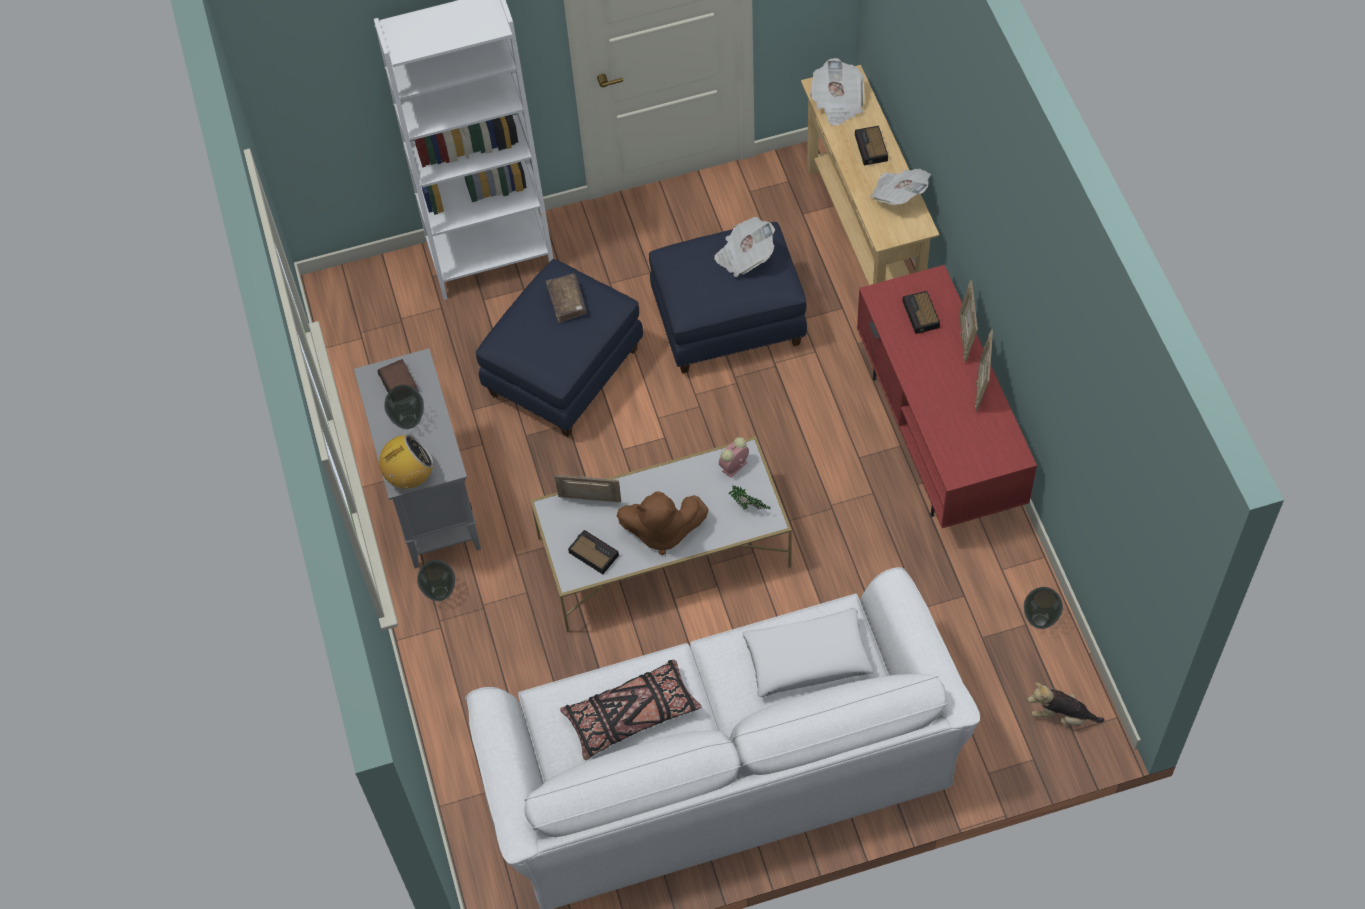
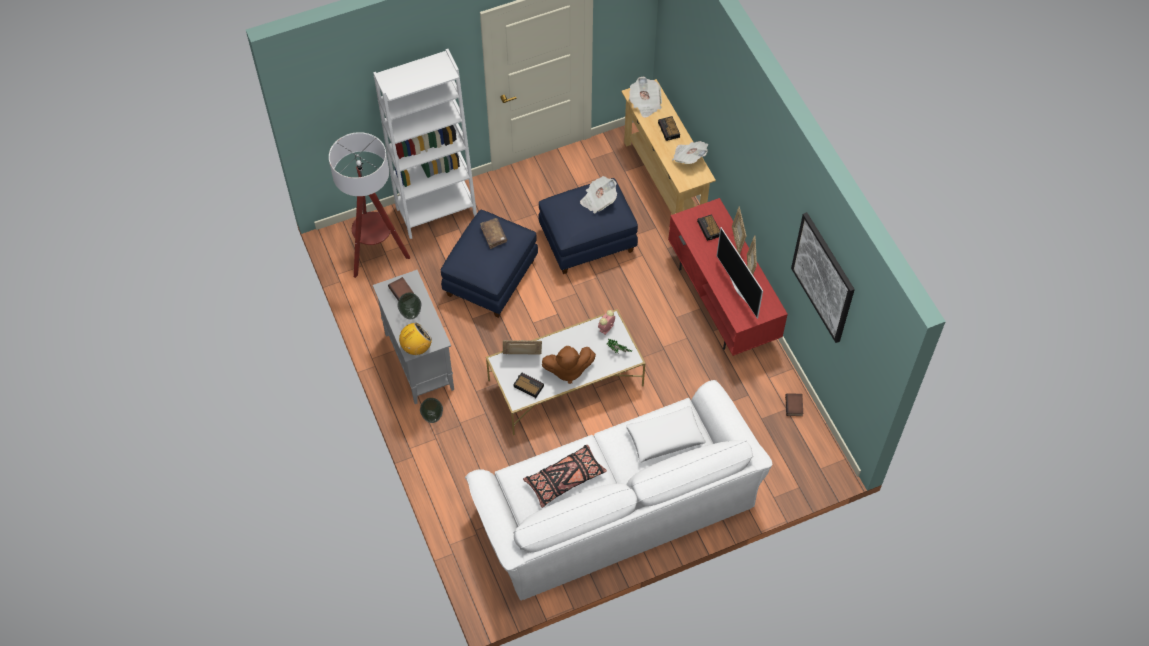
camera: 10 degrees left, 0 degrees up
vase [1024,587,1063,629] -> book [785,393,803,416]
plush toy [1027,683,1104,726] -> none
none -> floor lamp [329,132,410,278]
none -> television [717,227,763,319]
none -> picture [791,212,855,343]

